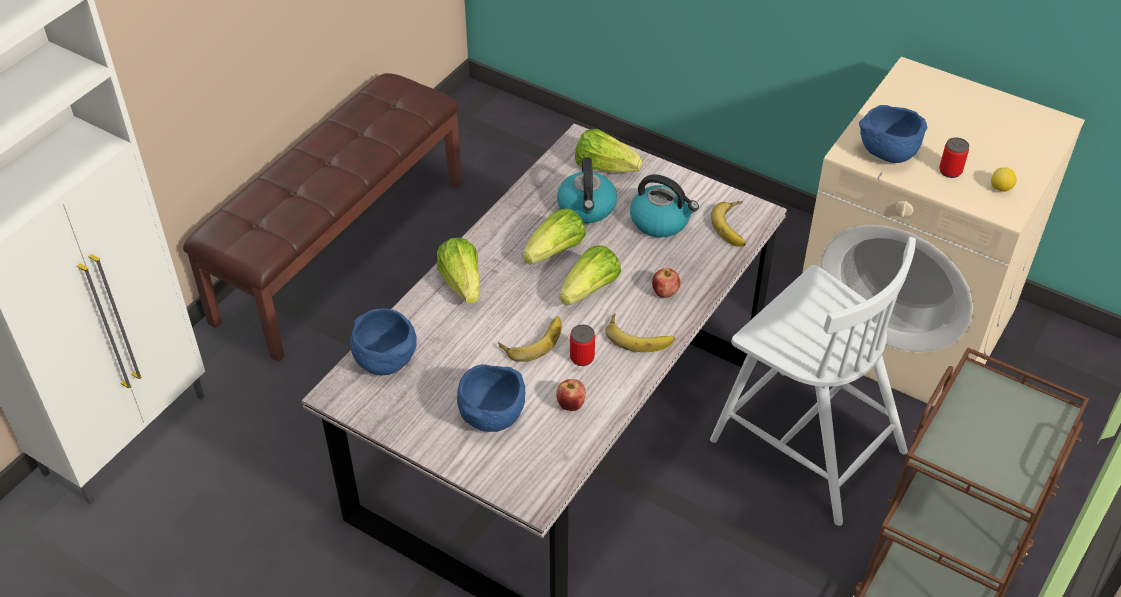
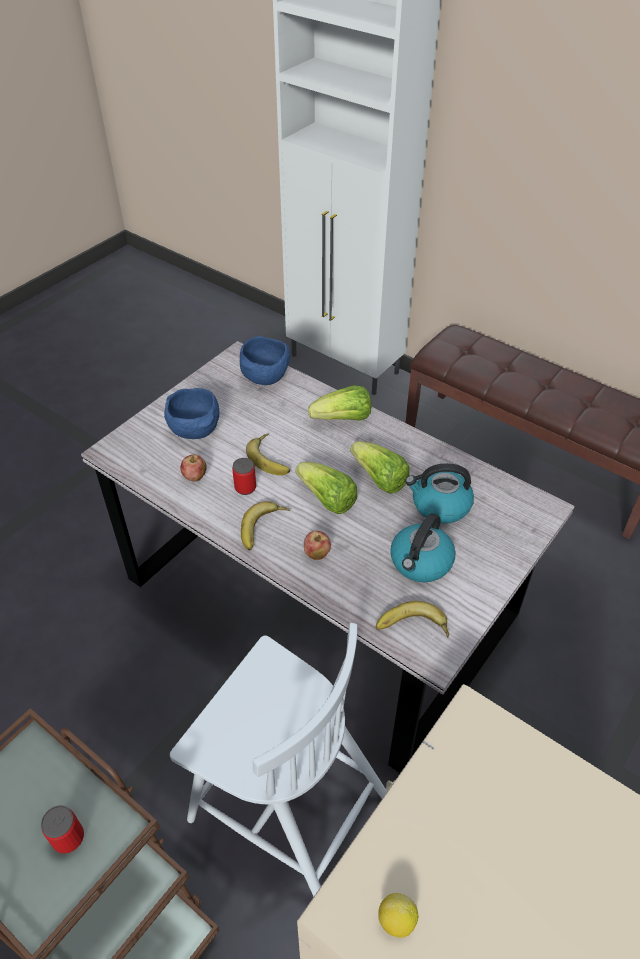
camera: 95 degrees right, 0 degrees up
lettuce [575,129,642,172] -> none
white chair [710,237,916,526] -> white chair turned 105 degrees counterclockwise [170,623,387,897]
blue bowl [859,105,928,163] -> none
can [939,137,969,178] -> can moved to [41,805,84,854]

